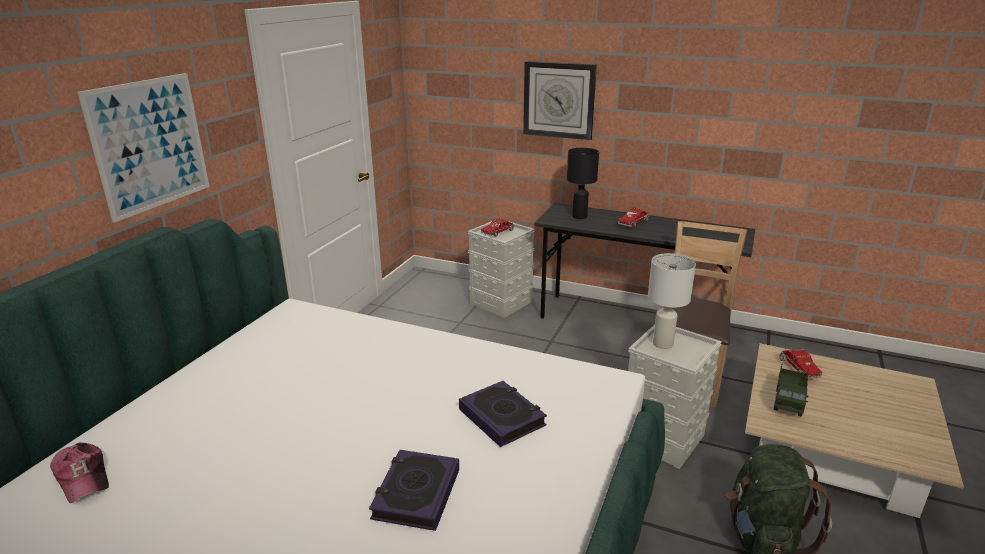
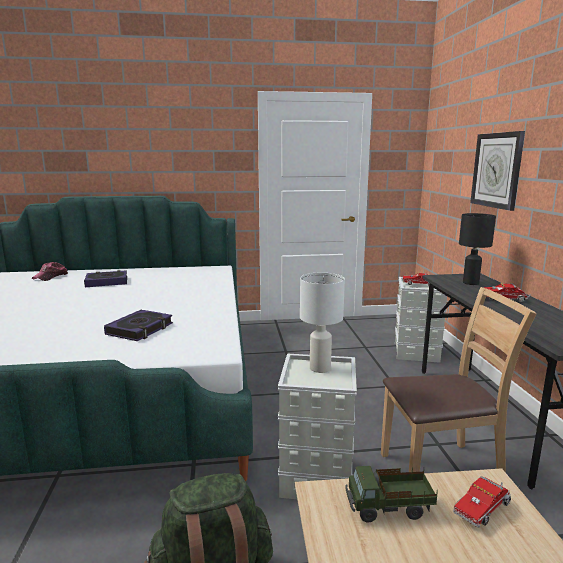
camera: 60 degrees right, 10 degrees down
picture [77,73,210,223] -> none
book [369,450,459,531] -> book moved to [84,270,127,287]

